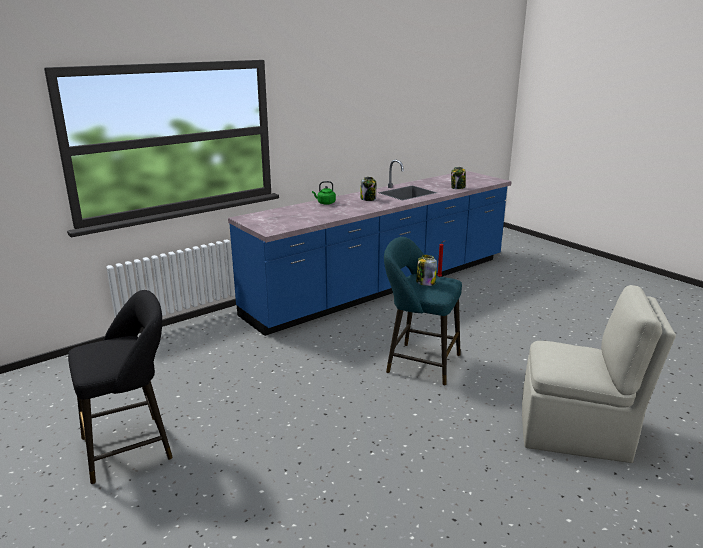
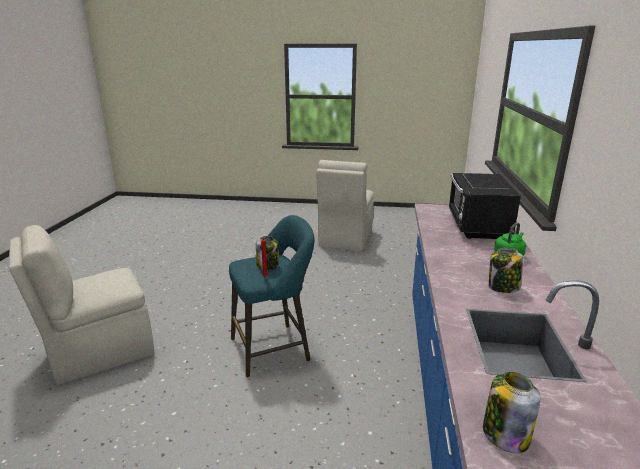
camera: 135 degrees right, 0 degrees up
black stool [68,290,173,485] -> beige chair [316,160,374,252]
none -> black microwave [449,173,521,239]

